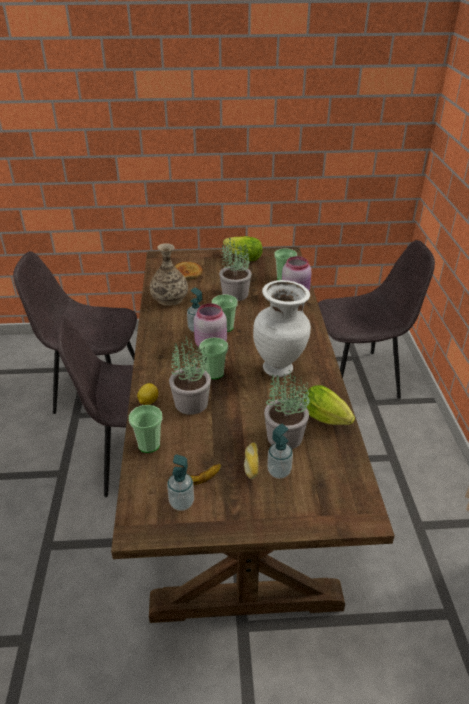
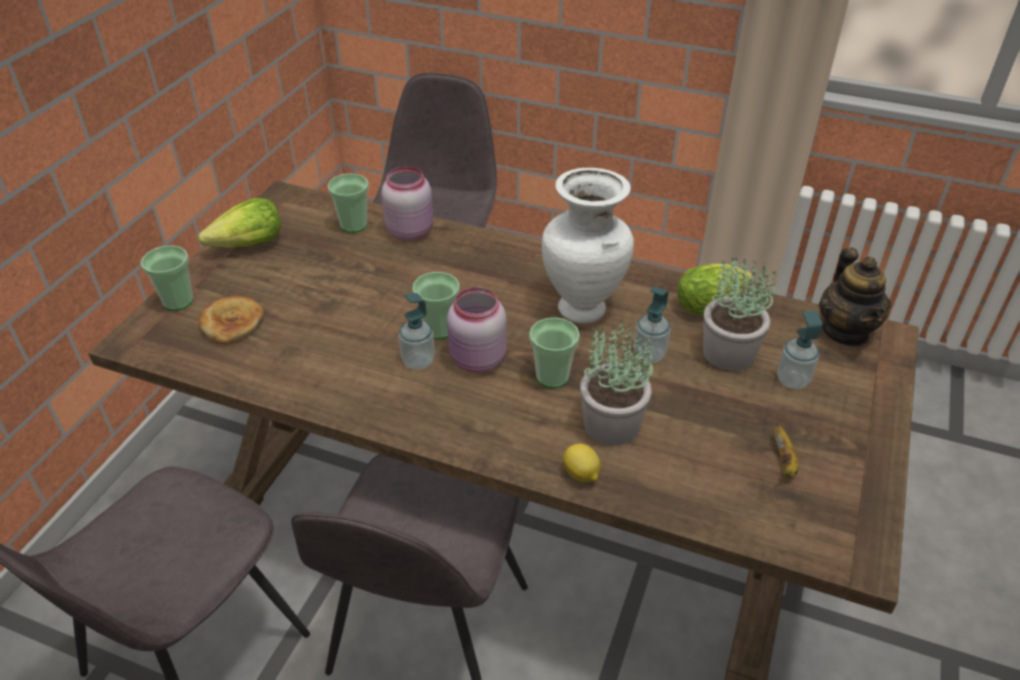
camera: 65 degrees left, 5 degrees up
cup [129,405,163,453] -> cup moved to [141,245,193,311]
vase [149,243,188,306] -> none
soap dispenser [167,454,194,511] -> soap dispenser moved to [634,287,671,363]
potted plant [219,238,252,301] -> none
bread [244,442,259,479] -> none
none -> teapot [819,247,891,347]

